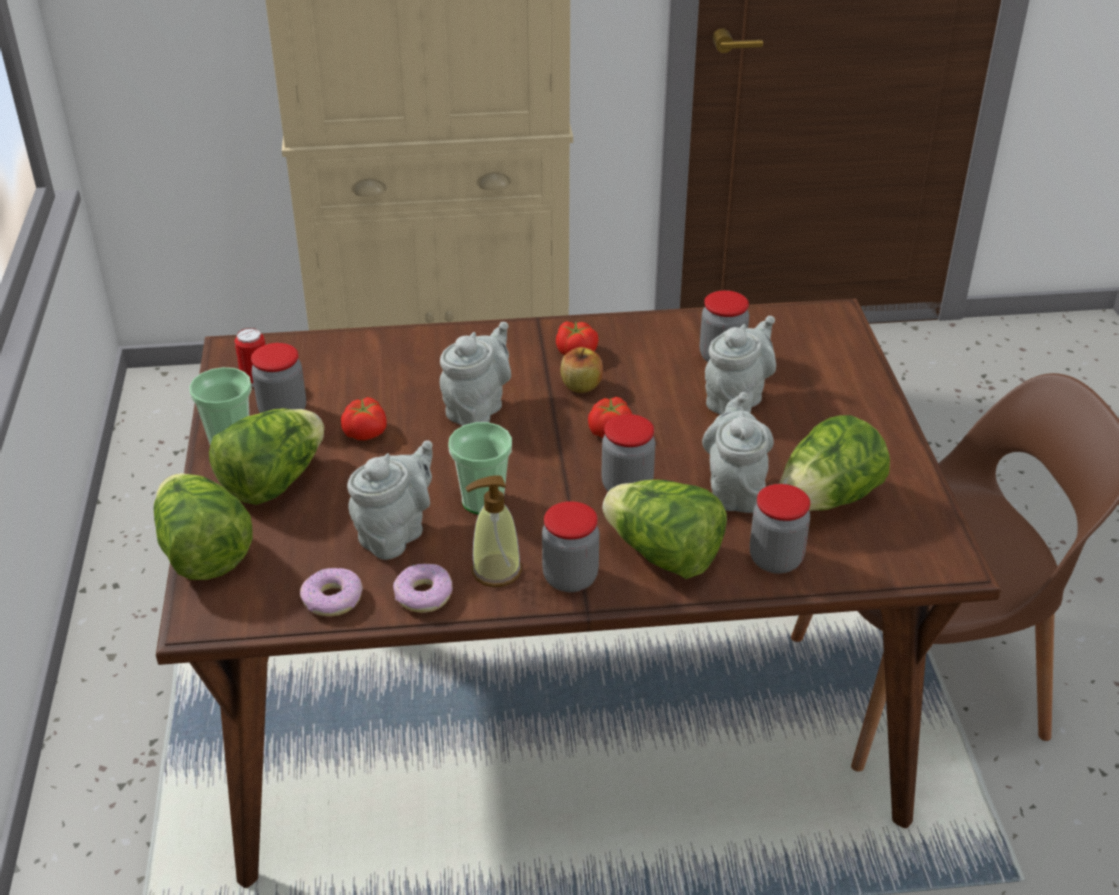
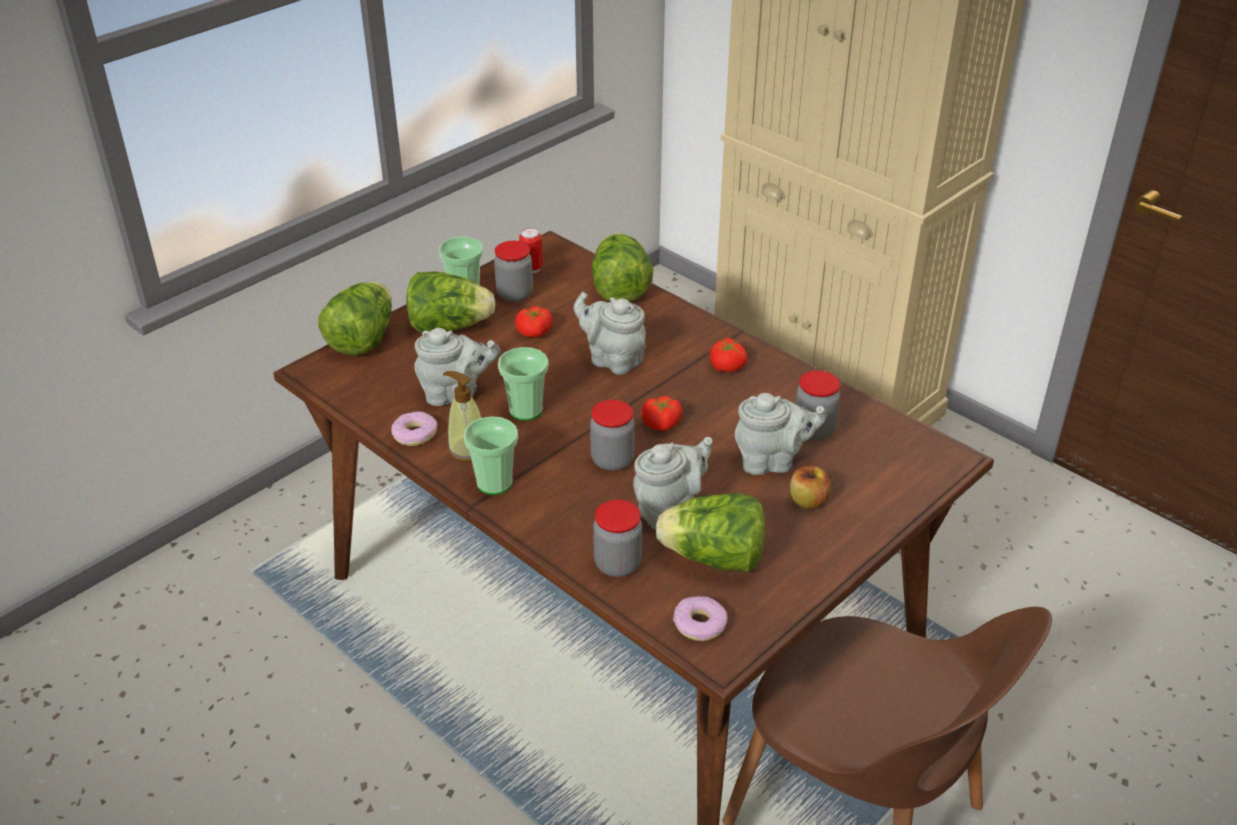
camera: 50 degrees right, 0 degrees up
donut [300,568,363,617] -> donut moved to [673,596,728,641]
grey teapot [440,322,511,426] -> grey teapot turned 135 degrees counterclockwise [573,292,646,375]
jar [542,501,599,592] -> cup [463,416,518,495]
apple [561,347,603,393] -> apple moved to [790,466,831,509]
lettuce [602,479,727,579] -> lettuce moved to [592,233,654,302]

